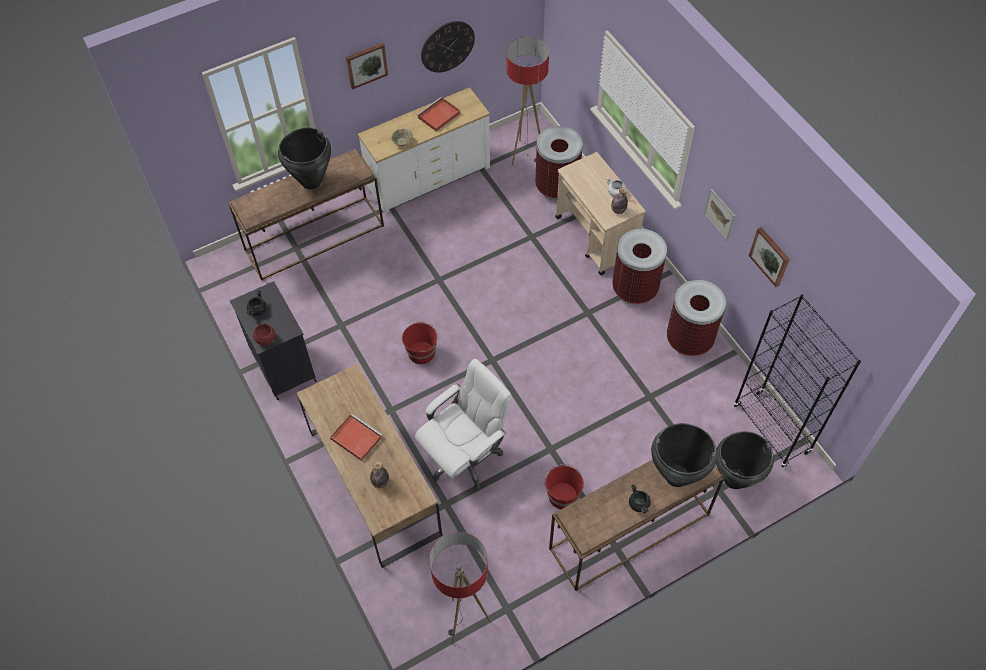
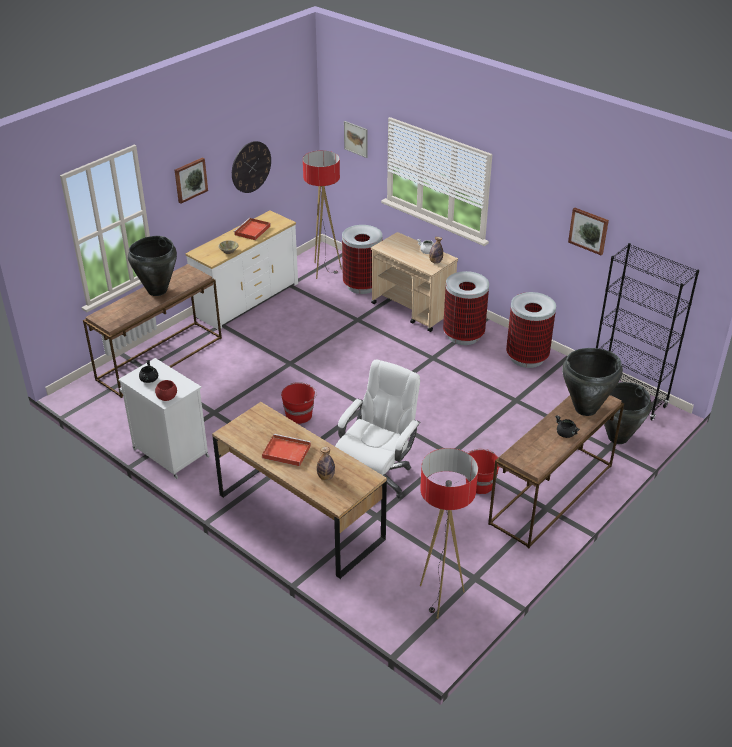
camera: 20 degrees left, 20 degrees down
black cabinet [230,281,317,400] -> white cabinet [118,358,209,479]
picture [704,189,735,240] -> picture moved to [344,121,368,158]

